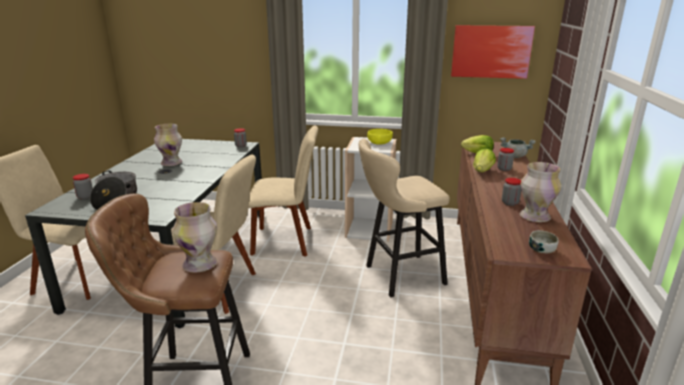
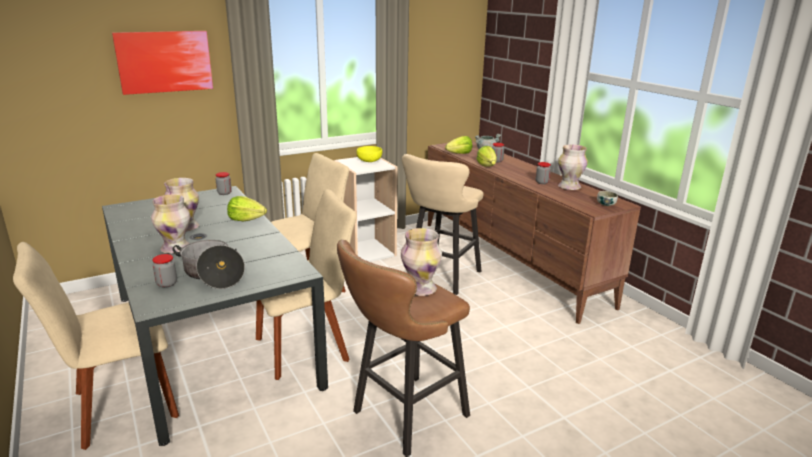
camera: 40 degrees left, 0 degrees up
picture [451,25,535,79] -> picture moved to [112,31,213,95]
none -> vase [151,195,190,254]
none -> lettuce [227,196,267,221]

